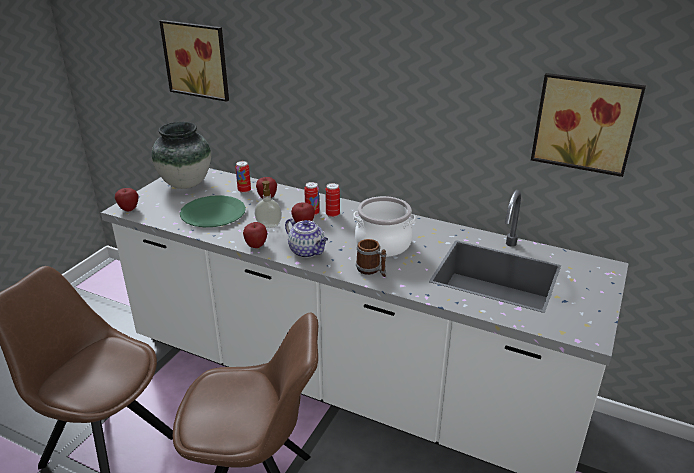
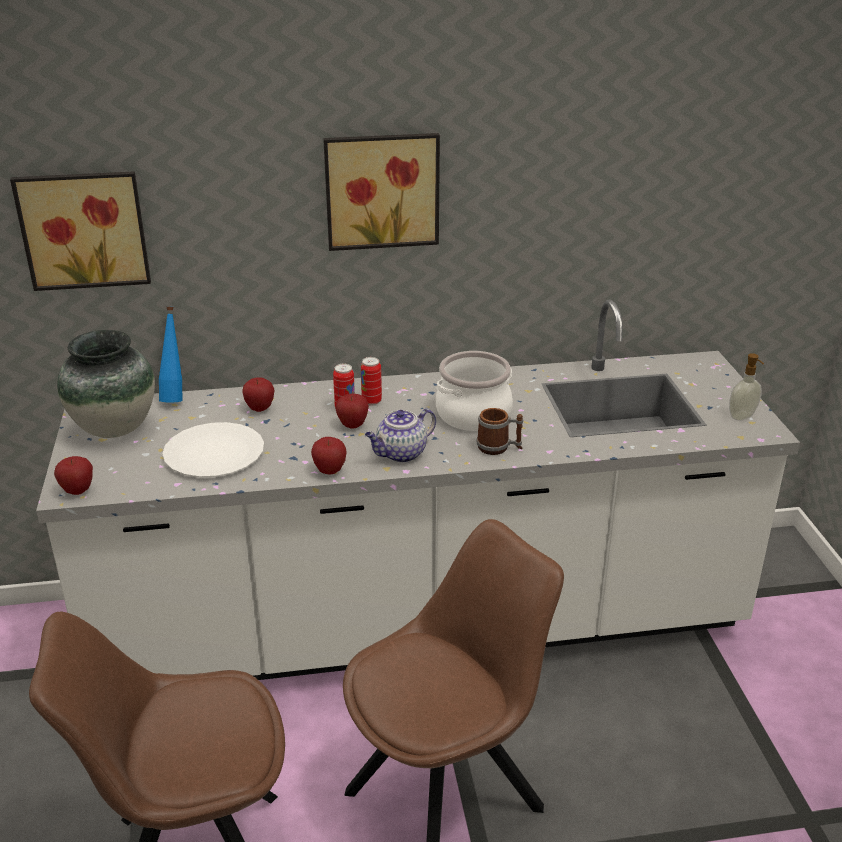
camera: 35 degrees left, 0 degrees up
green plate [180,195,246,227] -> white plate [162,422,264,477]
can [235,161,251,193] -> none
soap dispenser [255,181,282,228] -> soap dispenser moved to [729,353,764,421]
teapot [285,218,328,258] -> teapot turned 135 degrees clockwise [365,409,436,463]
picture [531,73,646,177] -> picture moved to [323,133,440,251]
none -> blue bottle [159,306,182,402]

